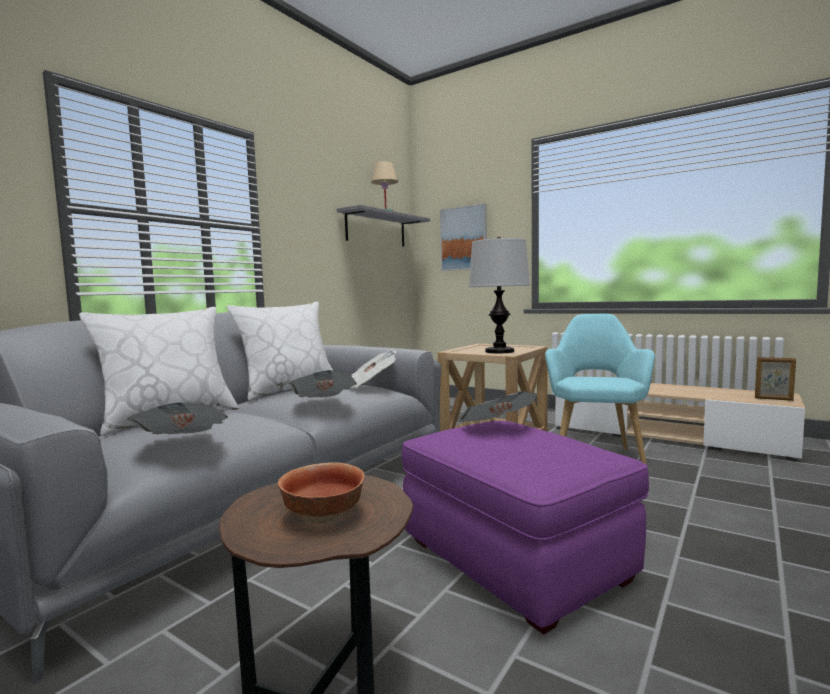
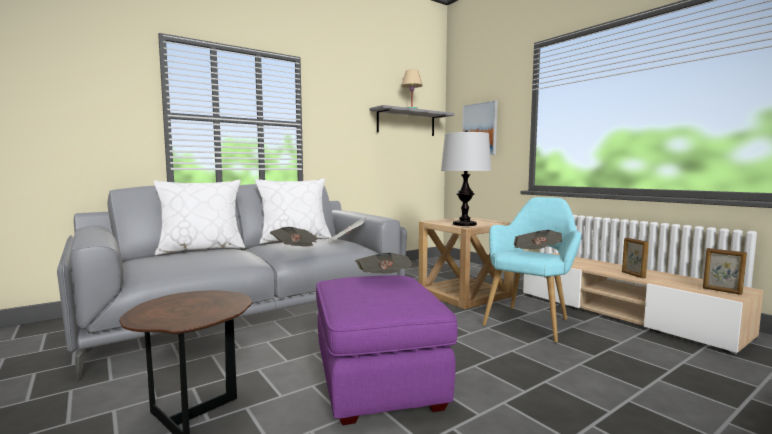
camera: 20 degrees right, 0 degrees up
newspaper [127,402,228,434] -> newspaper moved to [514,230,562,250]
bowl [277,462,365,524] -> none
none -> picture frame [622,238,649,279]

